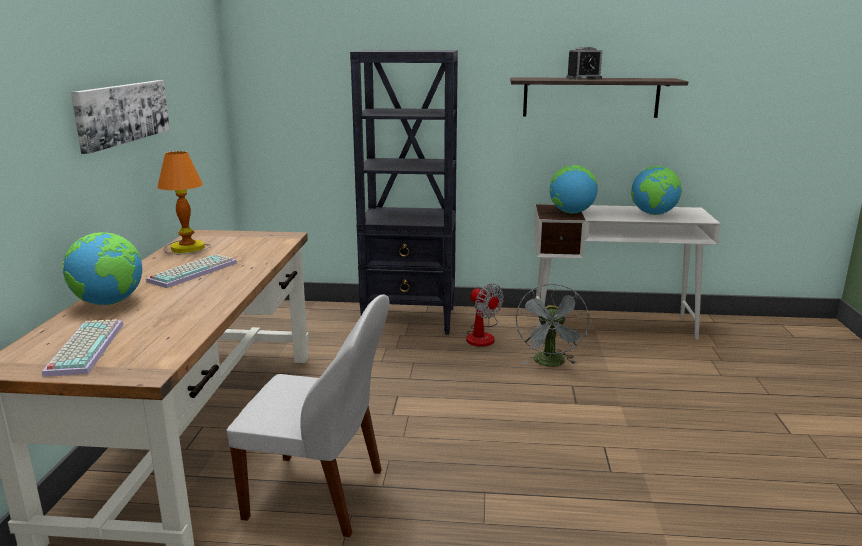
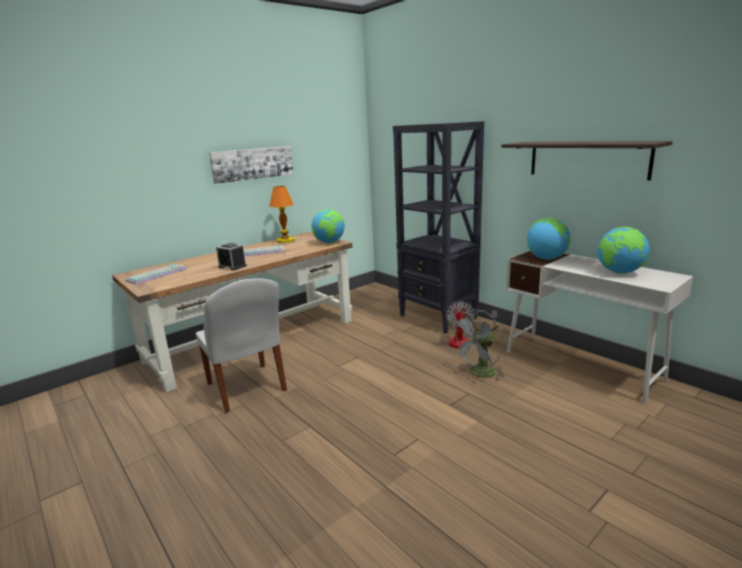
camera: 45 degrees right, 0 degrees up
globe [63,232,142,305] -> globe moved to [311,209,345,243]
alarm clock [566,47,602,79] -> alarm clock moved to [216,243,247,270]

